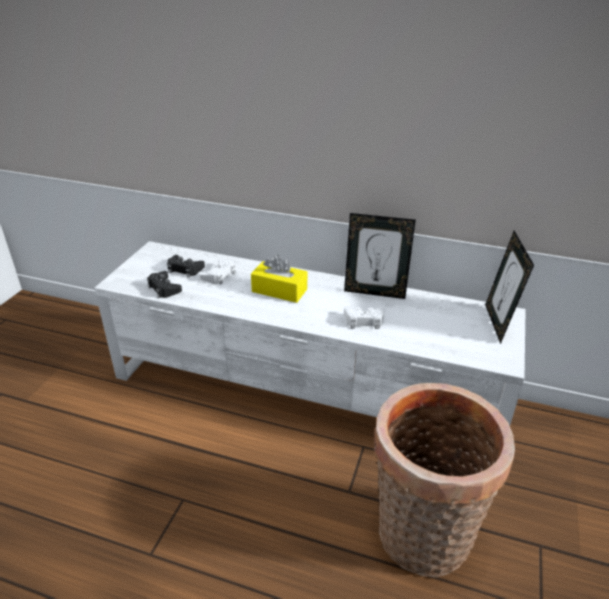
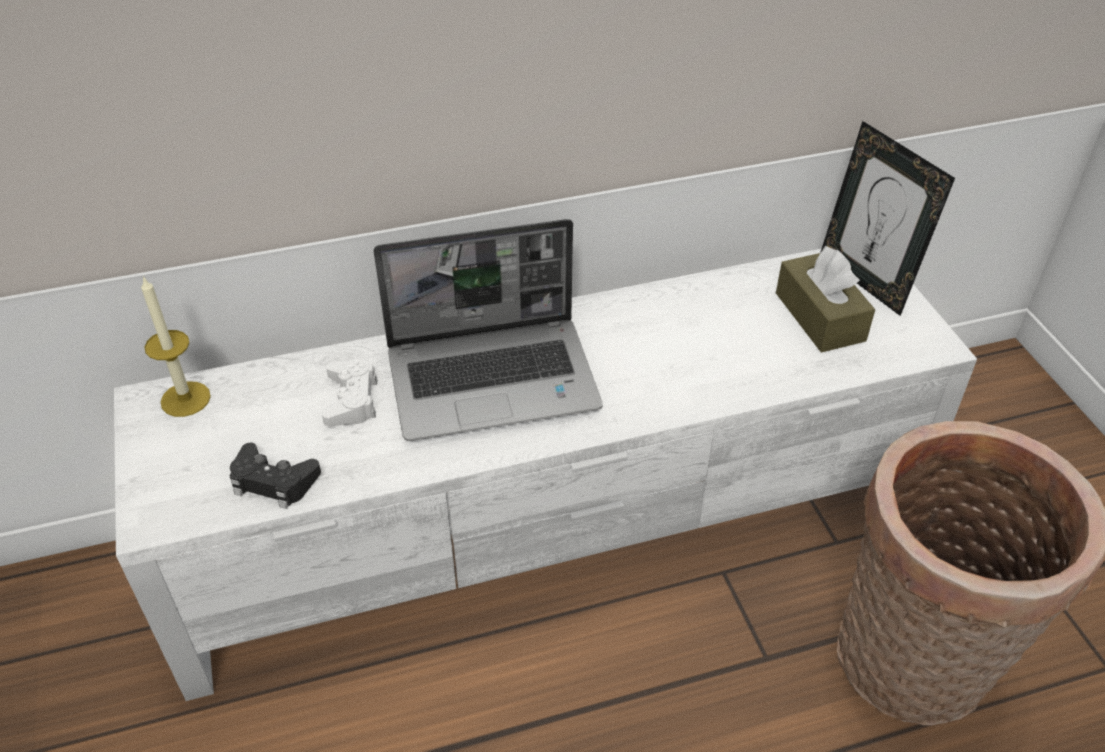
camera: 35 degrees left, 10 degrees up
black game controller [167,255,205,278] -> none
yellow tissue box [251,255,307,303] -> laptop [373,219,602,441]
picture frame [344,213,416,299] -> none
white game controller [344,306,385,329] -> none
none -> candle [141,276,211,417]
none -> brown tissue box [776,246,875,352]

